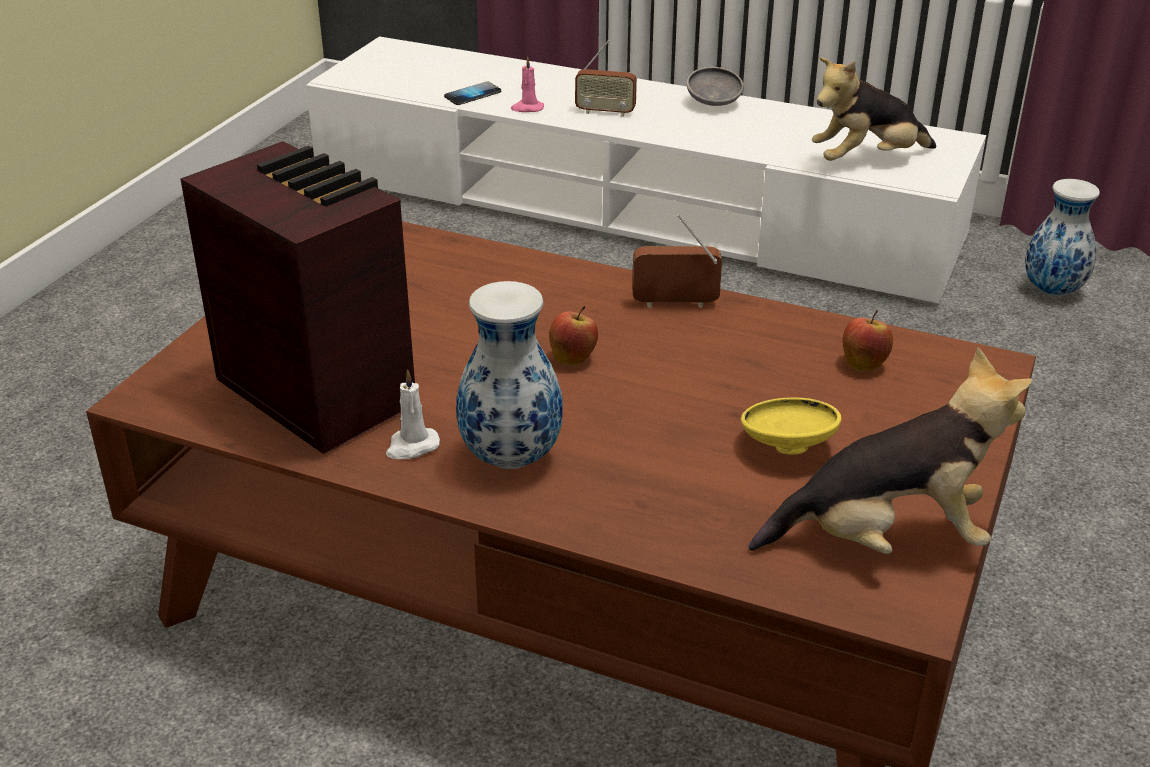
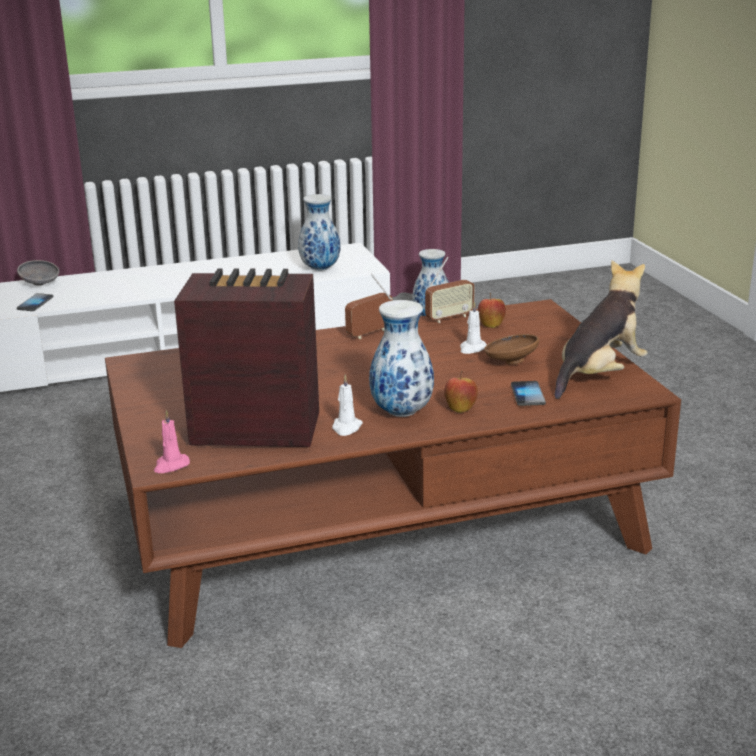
camera: 40 degrees left, 10 degrees down
pink candle [511,57,544,112] -> pink candle moved to [154,410,190,473]
apple [549,306,598,365] -> apple moved to [444,371,478,413]
radio [575,40,637,117] -> radio moved to [425,257,475,323]
grey bowl [686,67,744,106] -> grey bowl moved to [17,260,59,286]
yellow bowl [741,397,841,455] -> brown bowl [484,334,539,365]
plush toy [812,57,936,161] -> vase [298,194,340,271]
none -> white candle [460,302,487,354]
none -> phone [511,381,546,406]

